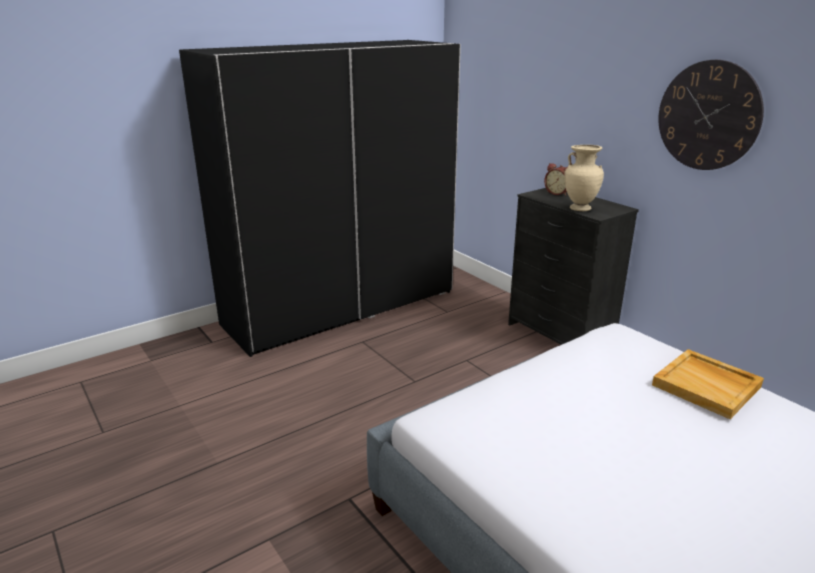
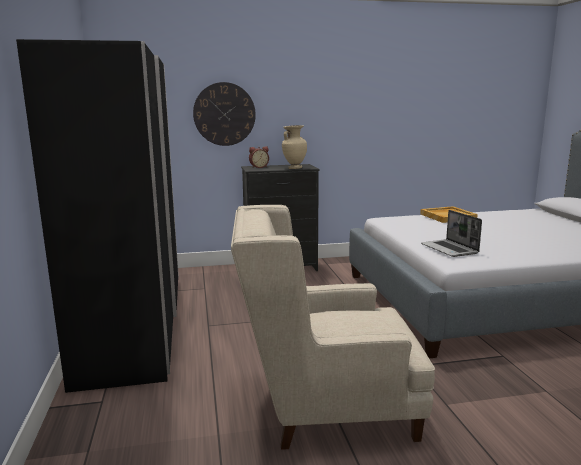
camera: 65 degrees left, 10 degrees down
wall clock [658,60,764,170] -> wall clock moved to [193,82,256,146]
none -> beige armchair [231,205,435,450]
none -> laptop [421,210,482,257]

